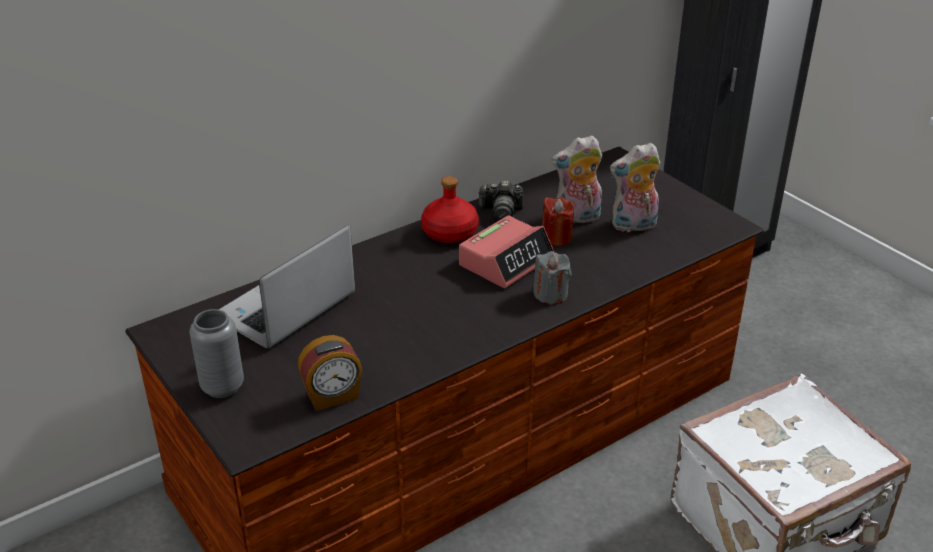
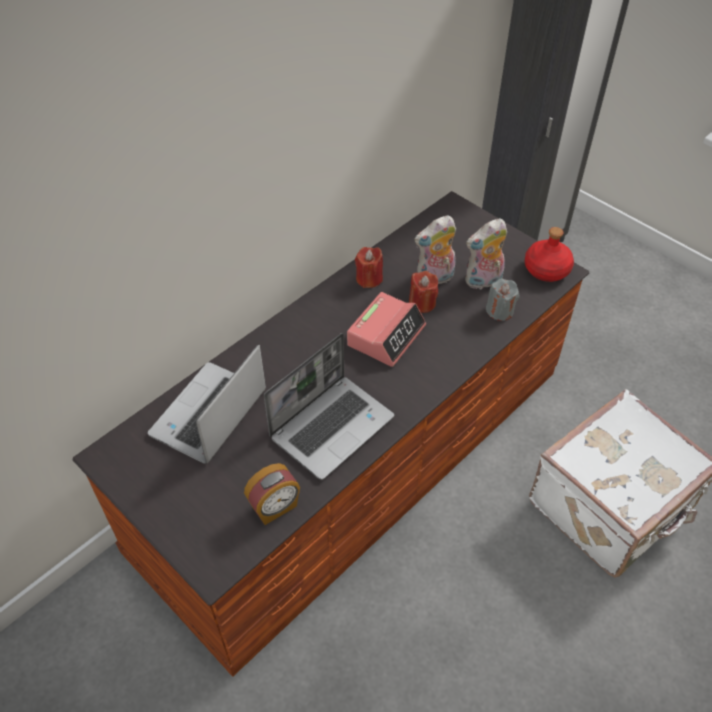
camera: 10 degrees left, 15 degrees up
grey vase [190,309,244,398] -> none
red bottle [421,176,479,243] -> red bottle moved to [525,227,574,282]
camera [478,180,524,220] -> red candle [355,247,383,288]
grey candle [533,251,572,305] -> grey candle moved to [486,279,519,321]
none -> laptop [264,333,394,480]

